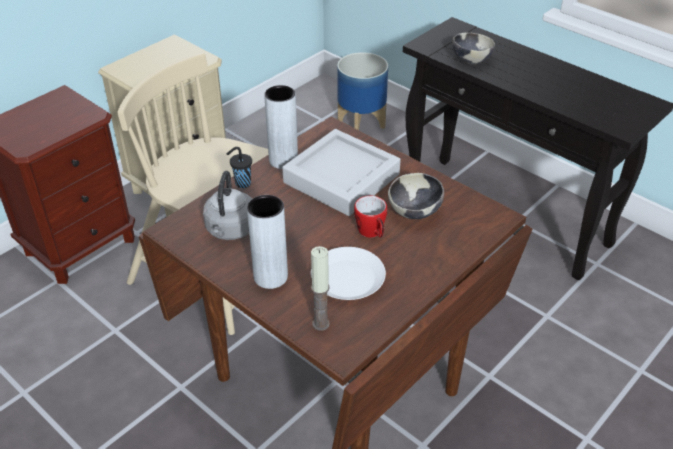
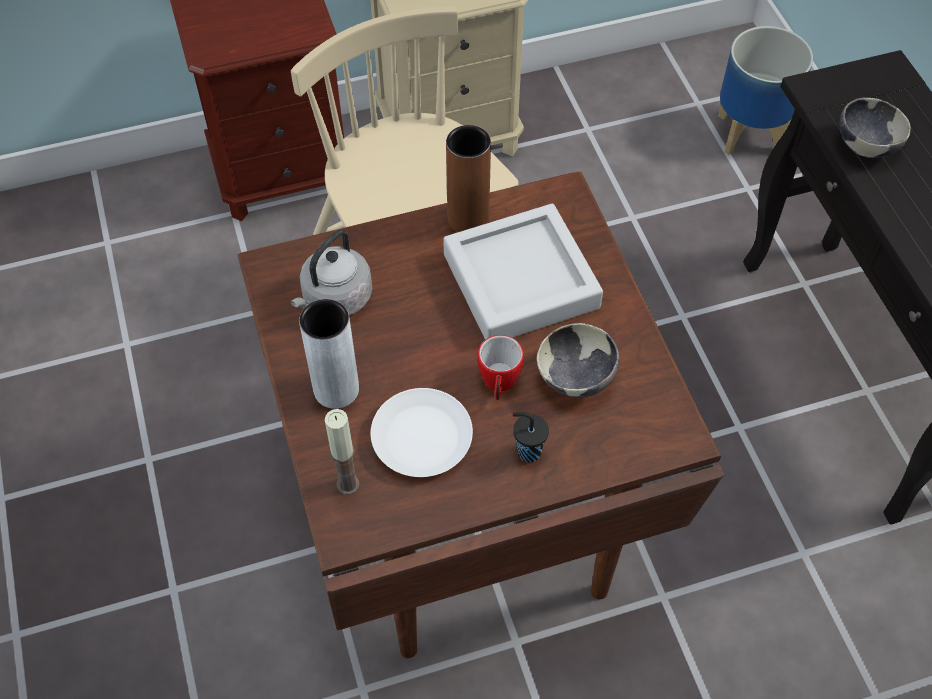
camera: 30 degrees right, 15 degrees up
black cup [227,147,252,188] -> black cup moved to [513,412,549,462]
grey vase [264,85,298,169] -> brown vase [446,125,491,232]

